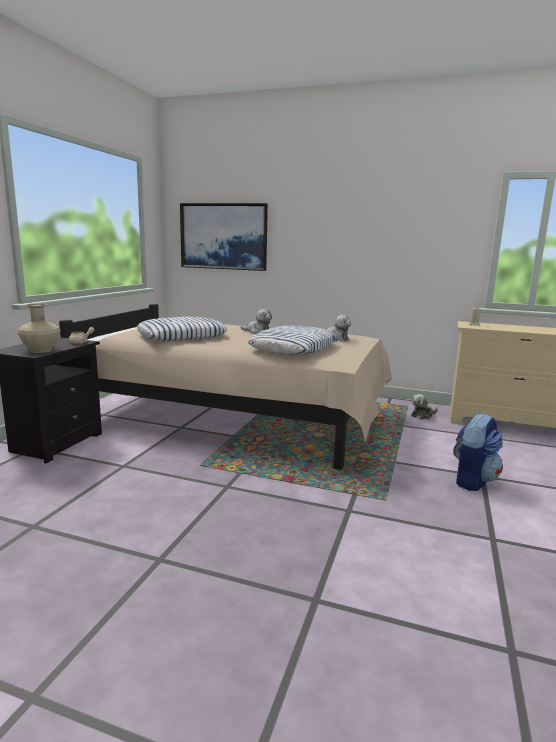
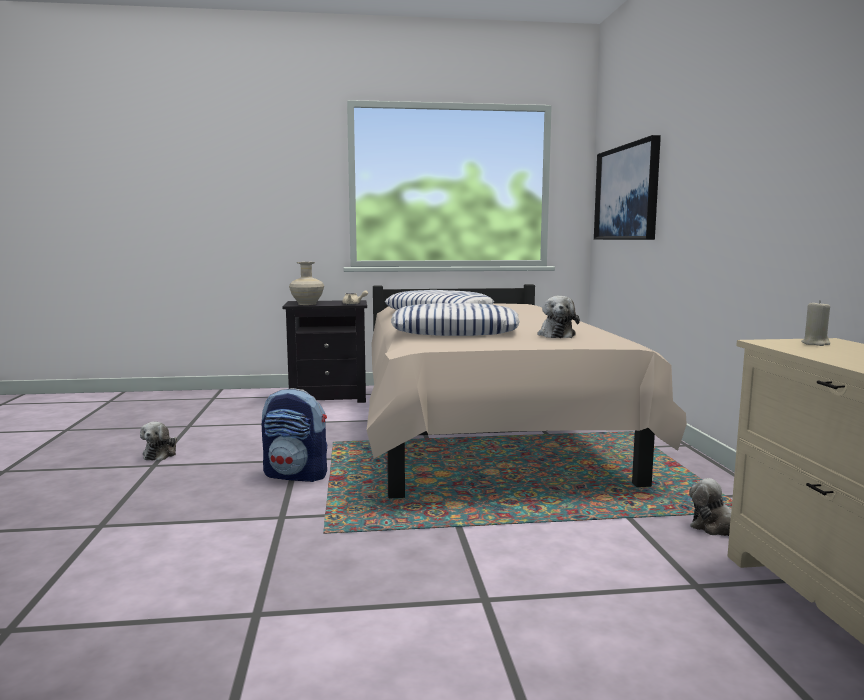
camera: 65 degrees right, 5 degrees down
plush toy [240,309,272,334] -> plush toy moved to [140,422,177,461]
backpack [453,413,503,491] -> backpack moved to [262,388,327,482]

